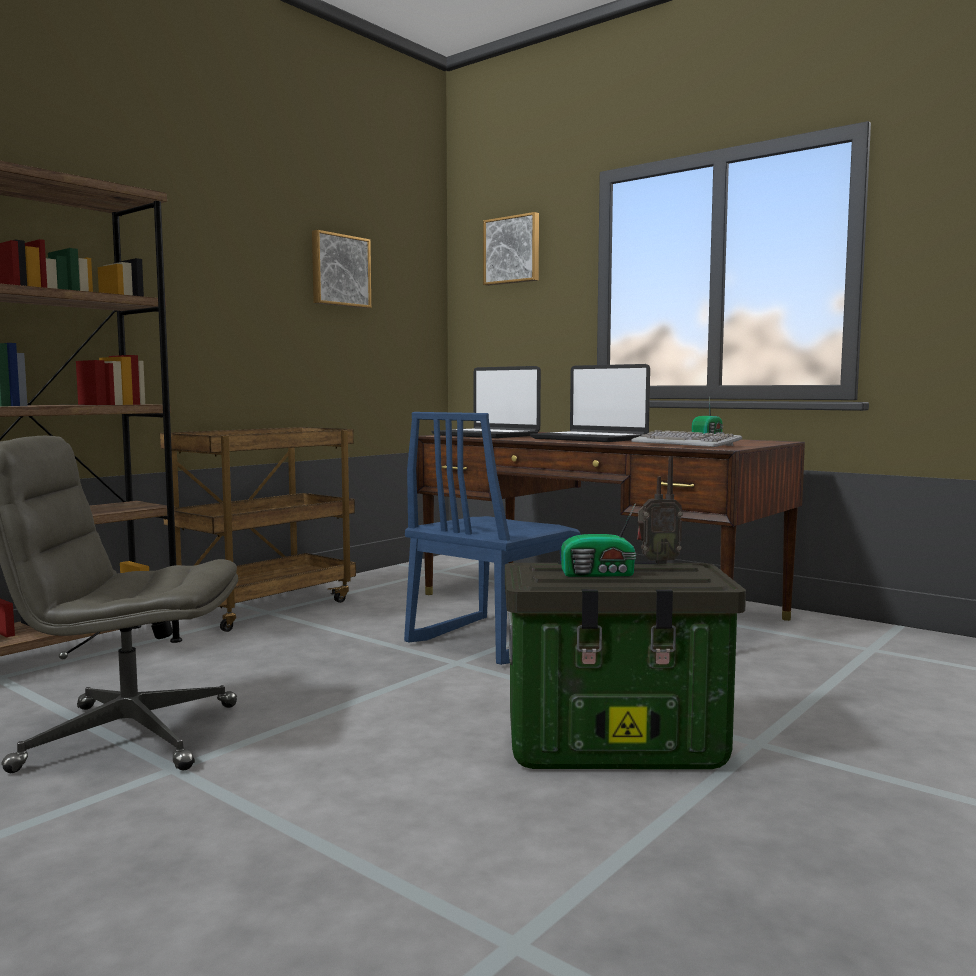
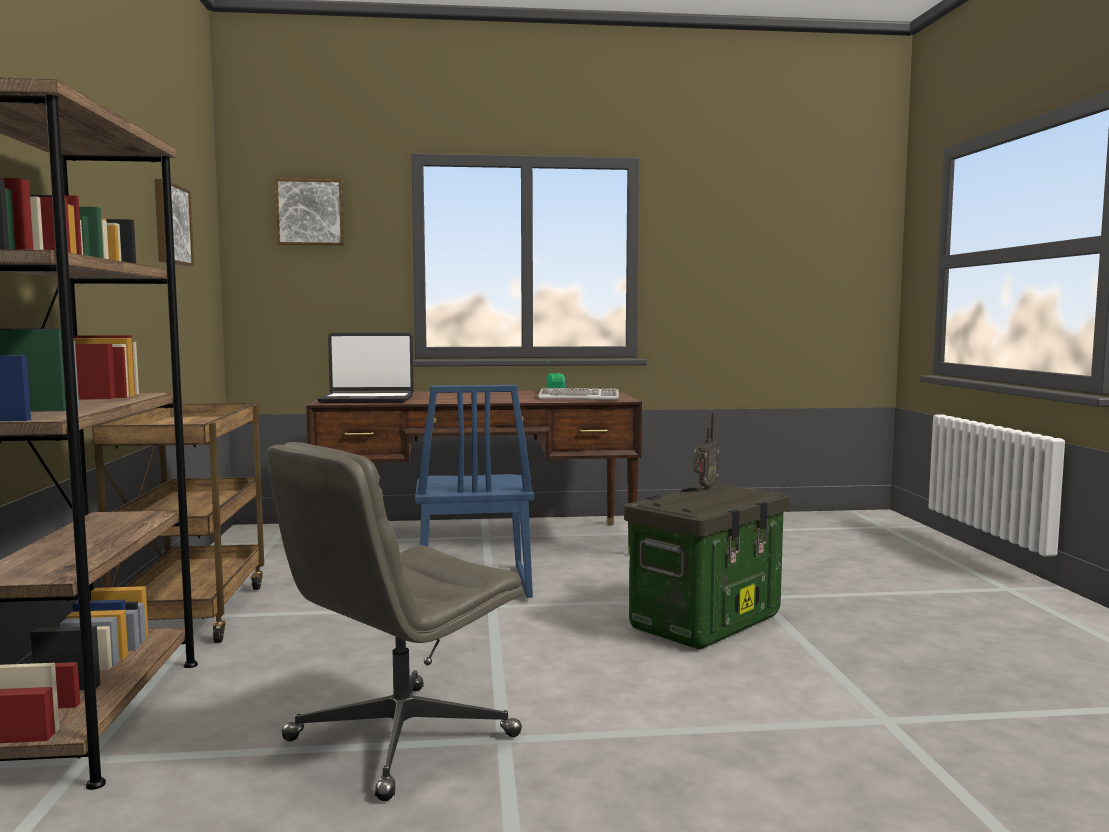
camera: 45 degrees left, 0 degrees up
laptop [530,364,650,442] -> none
radio [561,503,636,577] -> none

